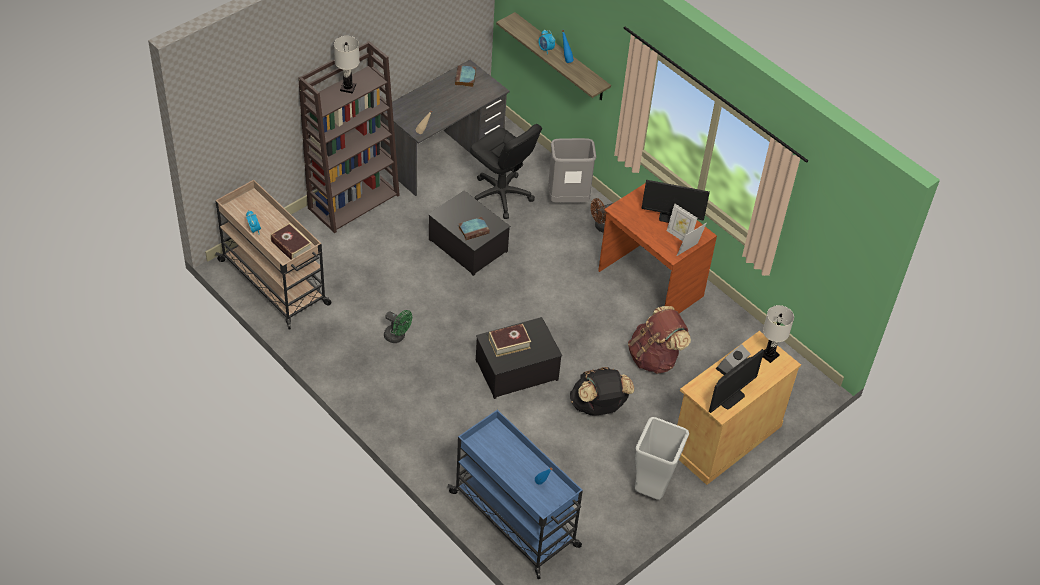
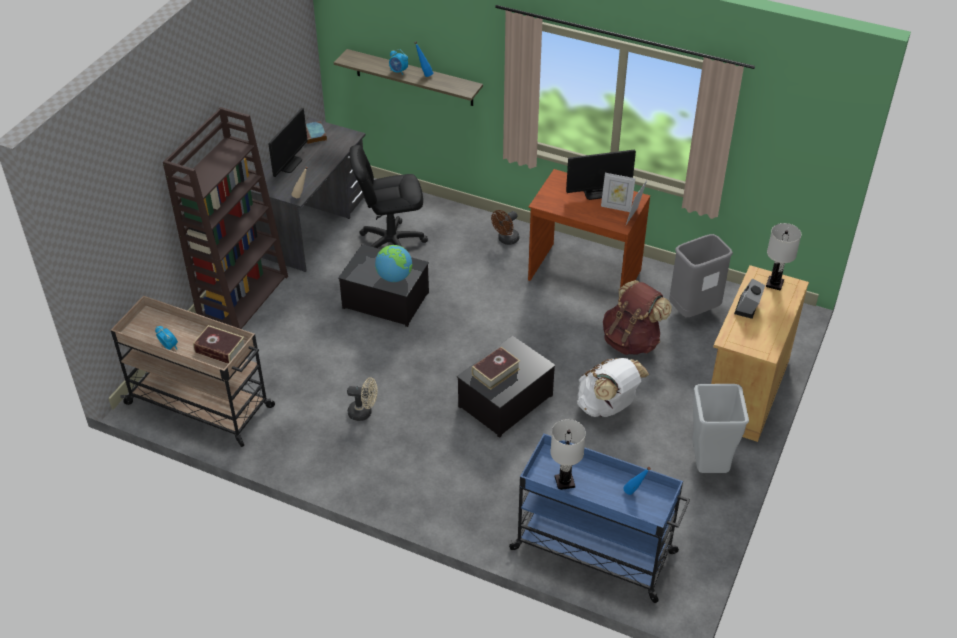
camera: 20 degrees left, 5 degrees down
white table lamp [334,36,360,93] -> white table lamp moved to [550,419,586,490]
green fan [384,310,412,343] -> beige fan [347,377,378,421]
book [458,217,490,240] -> globe [375,245,412,282]
black office chair [470,124,542,219] -> black office chair turned 150 degrees clockwise [349,145,428,248]
grey trash can [548,138,596,203] -> grey trash can moved to [669,234,733,317]
black backpack [570,367,634,416] -> white backpack [577,358,649,417]
monitor [709,349,764,413] -> monitor moved to [268,108,308,177]

